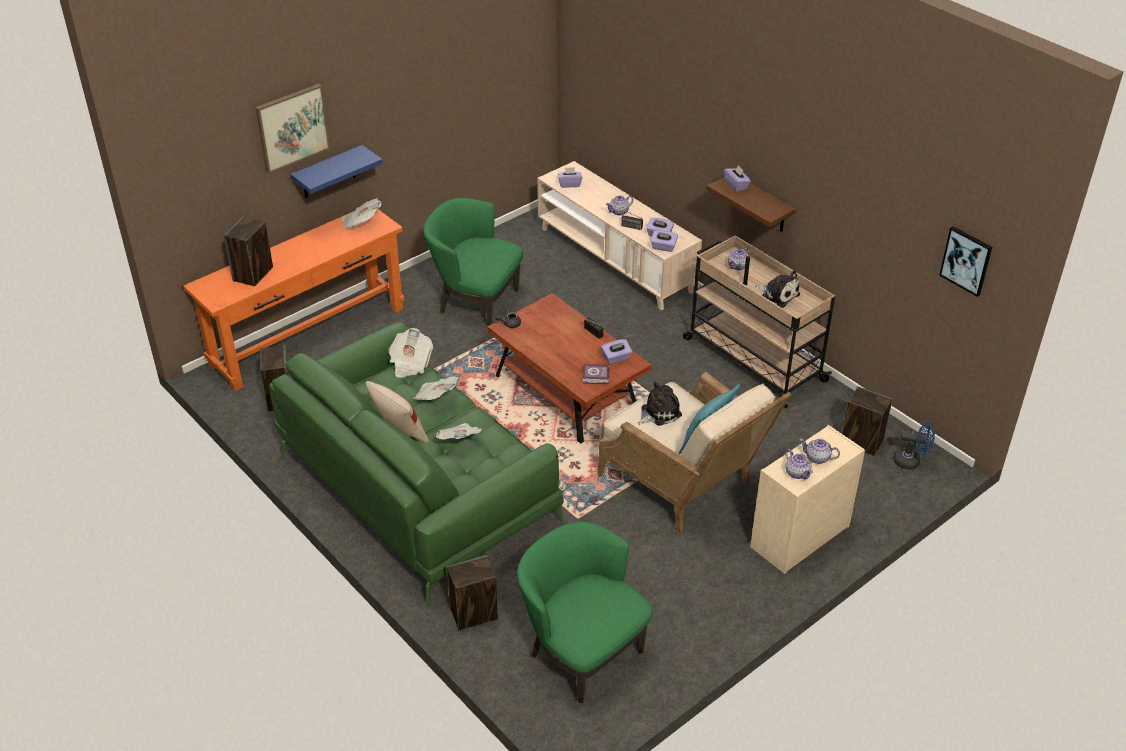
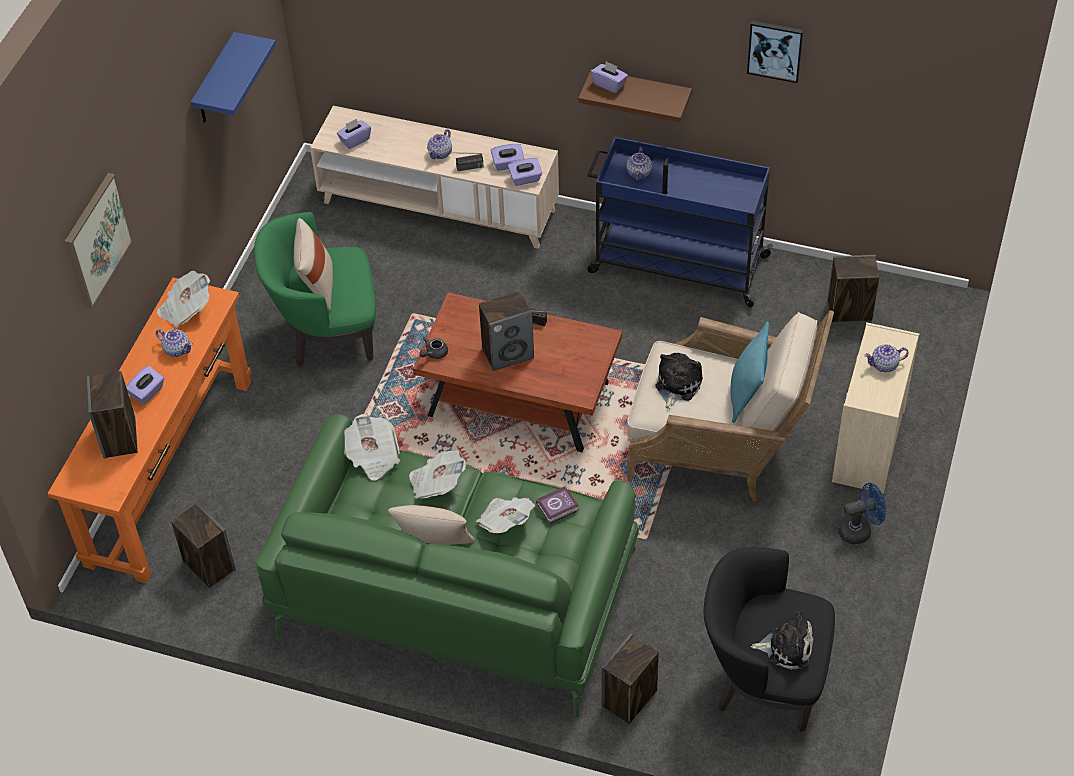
camera: 30 degrees left, 10 degrees up
blue shelf [291,145,383,198] -> blue shelf moved to [191,32,276,123]
green armchair [517,522,653,703] -> black armchair [704,547,835,732]
book [582,364,610,384] -> book moved to [536,486,579,524]
purple tissue box [601,339,632,364] -> purple tissue box moved to [126,366,164,404]
beige cart [683,235,835,408] -> blue cart [587,137,773,308]
plush toy [755,270,800,308] -> plush toy moved to [751,611,813,670]
teapot [785,449,813,479] -> teapot moved to [156,329,193,357]
blue fan [893,422,935,469] -> blue fan moved to [838,483,886,544]
picture [939,226,992,297] -> picture moved to [747,21,804,83]
none -> beige pillow [294,218,333,310]
none -> speaker [479,291,534,371]

